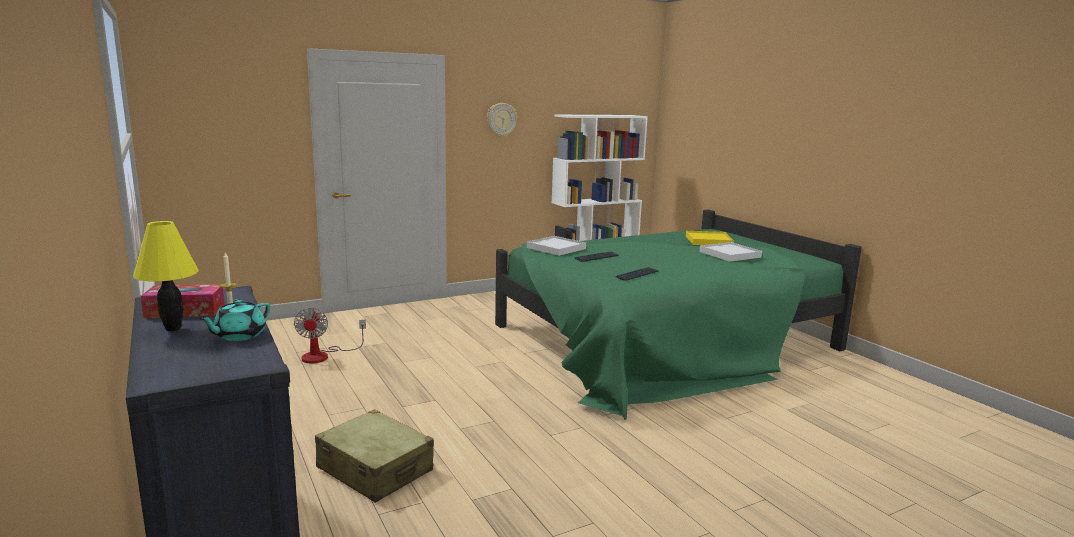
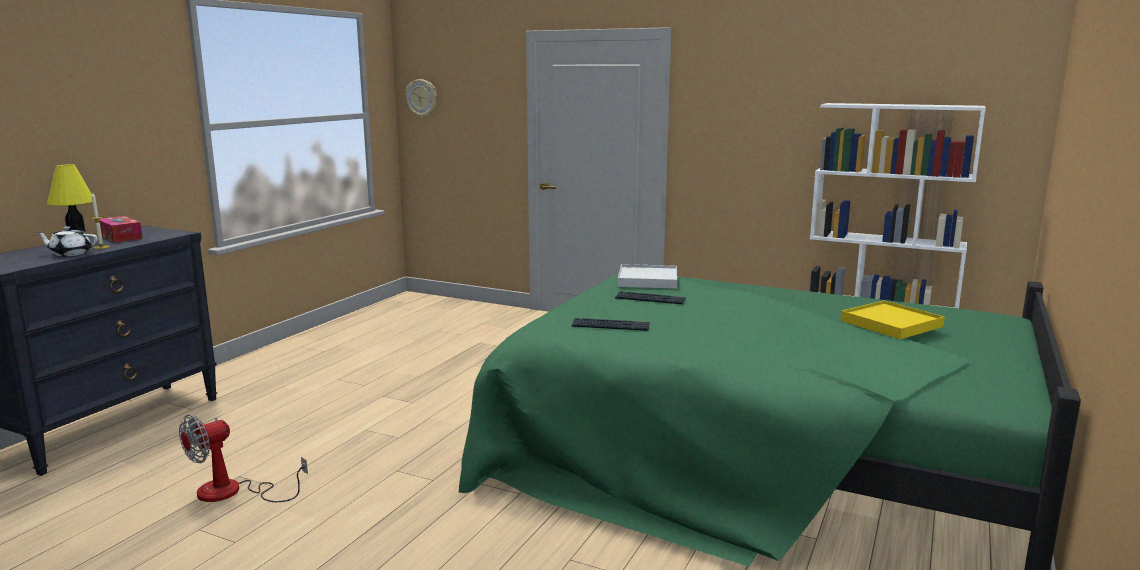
camera: 55 degrees right, 0 degrees up
turquoise teapot [199,299,270,341] -> white teapot [36,226,97,256]
fan [294,308,366,363] -> fan moved to [179,414,308,502]
beige suitcase [315,409,434,503] -> none
wall clock [487,103,517,137] -> wall clock moved to [405,79,437,118]
white tray [699,242,762,262] -> none

